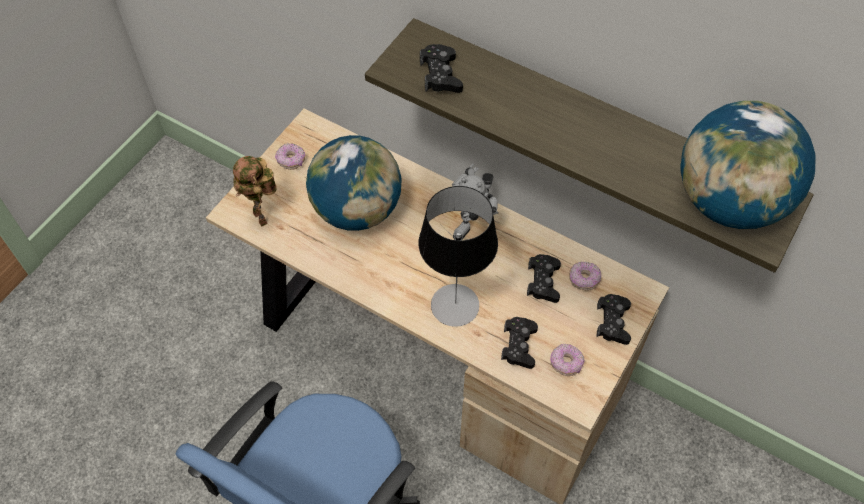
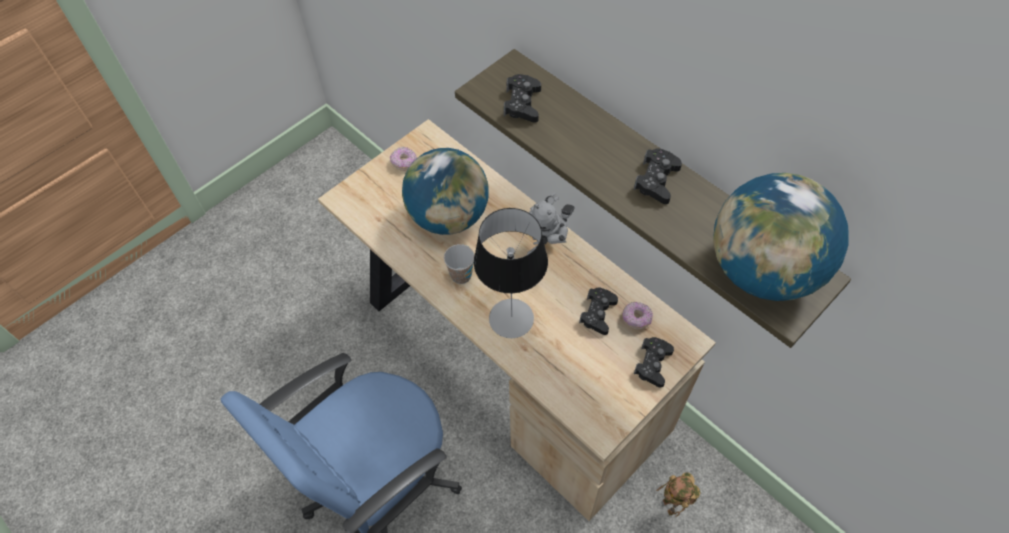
camera: 15 degrees right, 0 degrees up
toy robot [233,156,277,226] -> toy robot moved to [656,472,701,516]
black game controller [501,317,538,369] -> black game controller moved to [634,148,682,204]
donut [550,344,585,376] -> none
none -> cup [444,244,474,284]

